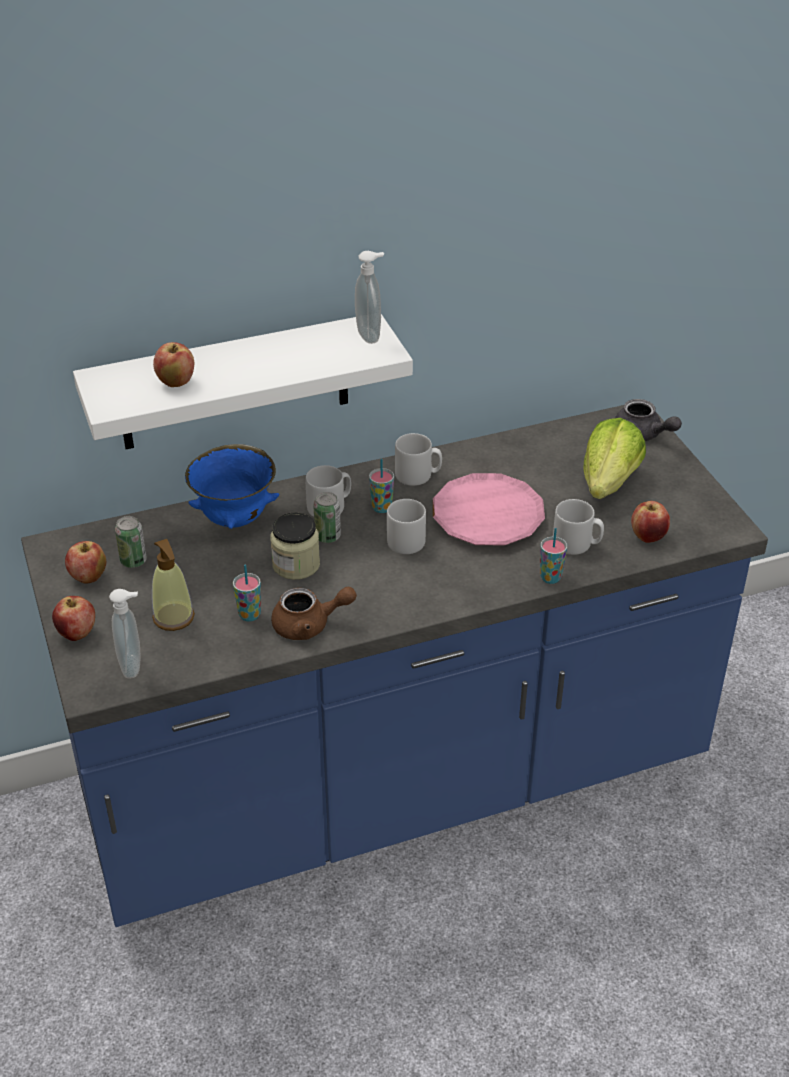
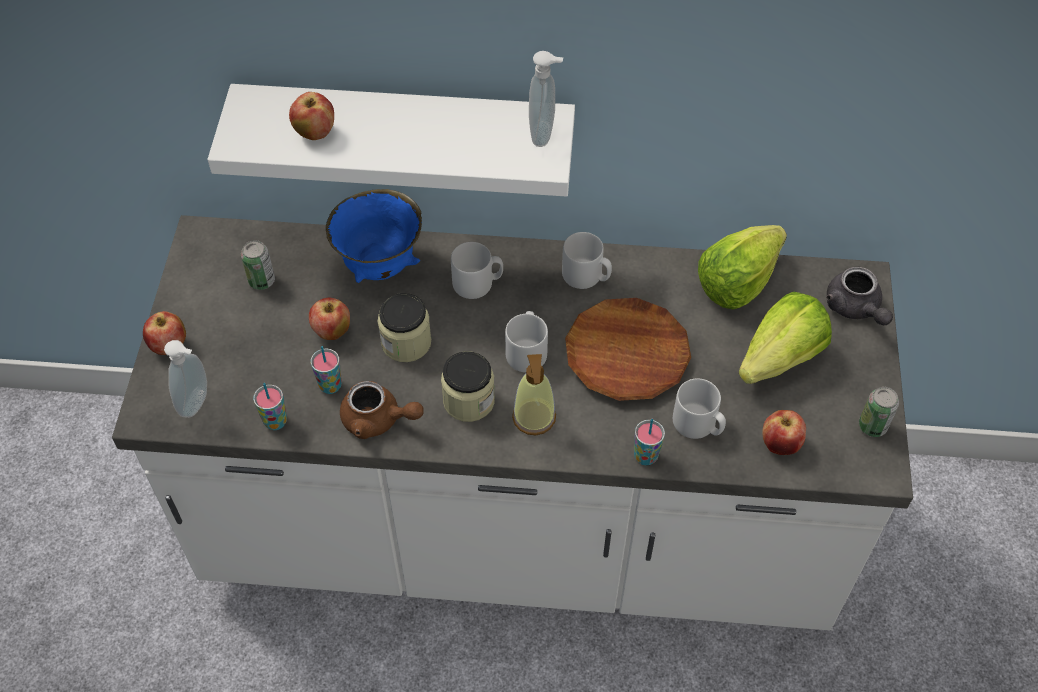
camera: 25 degrees right, 15 degrees up
blue counter [21,405,768,927] -> white counter [112,215,913,630]
apple [65,541,106,584] -> apple moved to [309,298,350,340]
soap dispenser [152,539,195,631] -> soap dispenser moved to [512,354,556,435]
can [313,492,341,543] -> can moved to [859,387,899,437]
cup [369,459,394,513] -> cup moved to [253,383,287,430]
pink plate [433,473,545,545] -> brown plate [565,298,691,401]
none -> jar [441,351,495,422]
none -> lettuce [698,225,787,310]

